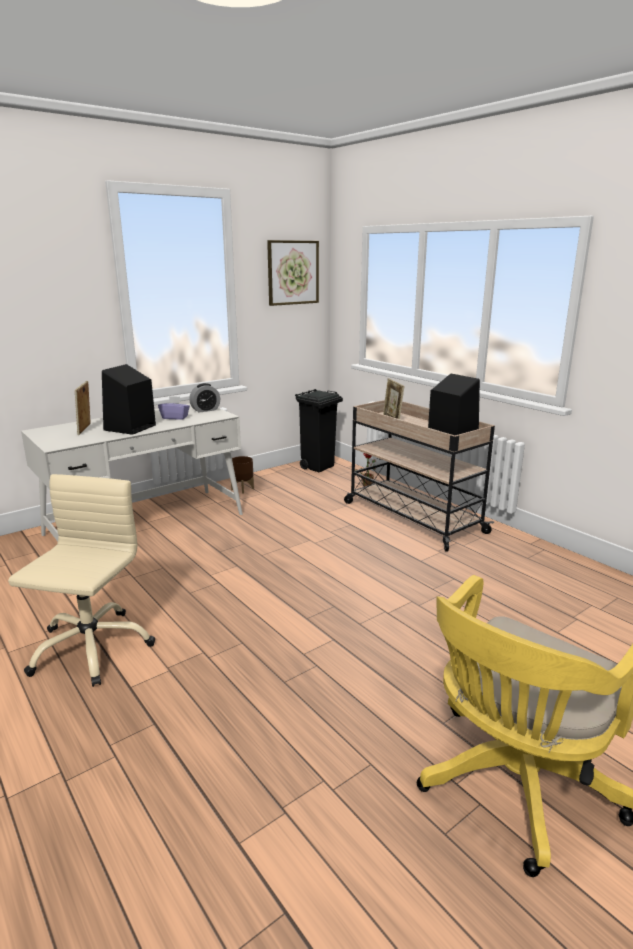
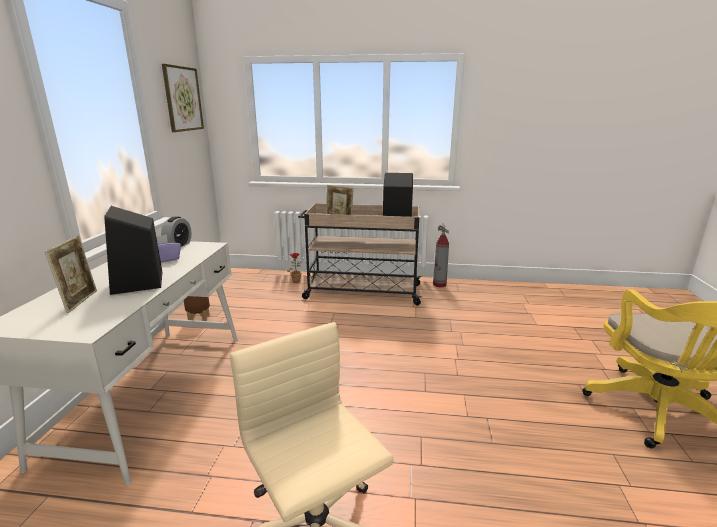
camera: 45 degrees left, 0 degrees up
picture frame [75,381,90,435] -> picture frame turned 135 degrees counterclockwise [45,236,97,313]
black trash can [295,389,343,472] -> none
none -> fire extinguisher [433,223,449,287]

